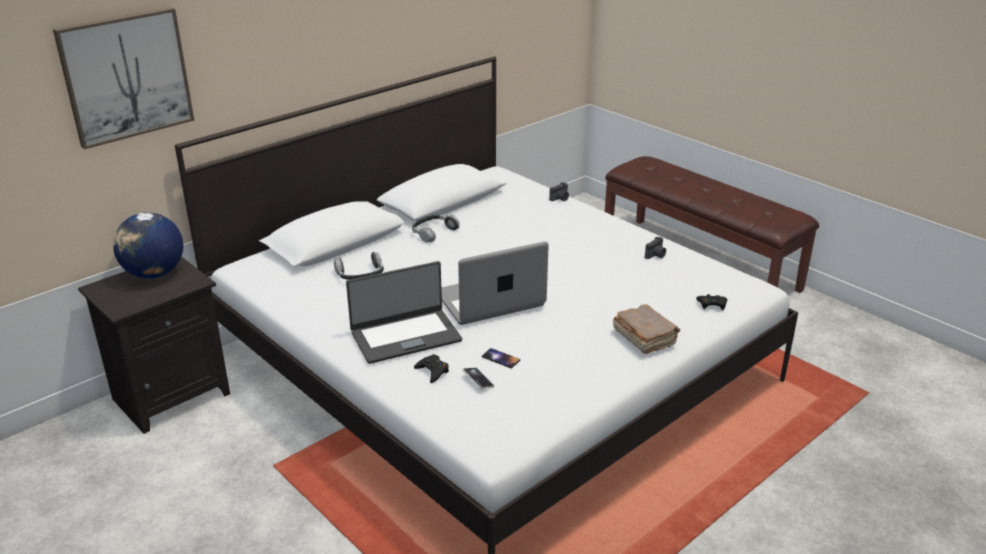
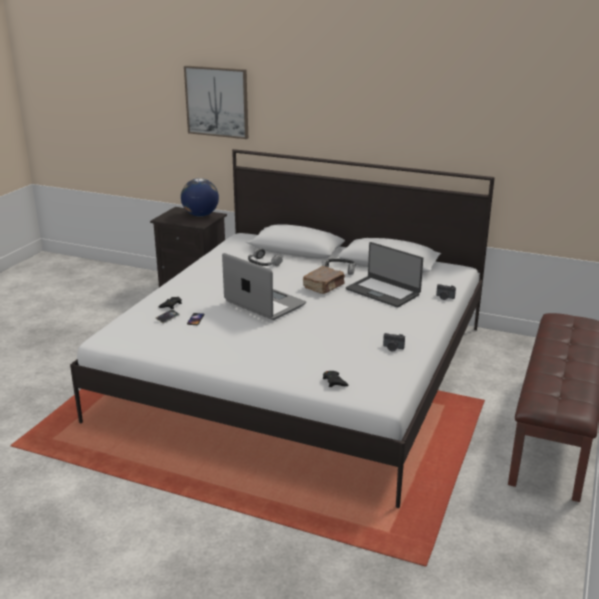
camera: 65 degrees right, 5 degrees down
laptop [346,261,462,364] -> laptop moved to [346,242,423,307]
brown book [613,304,680,354] -> brown book moved to [303,266,345,294]

